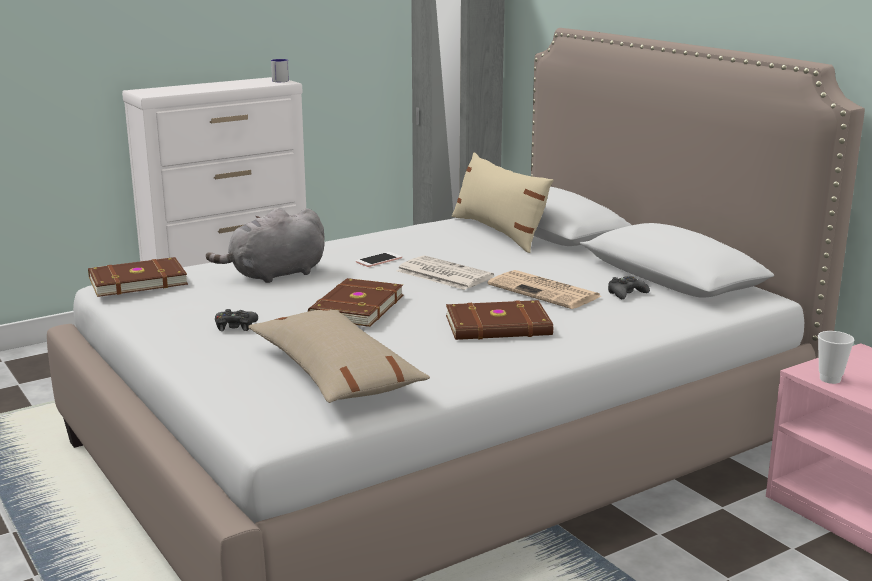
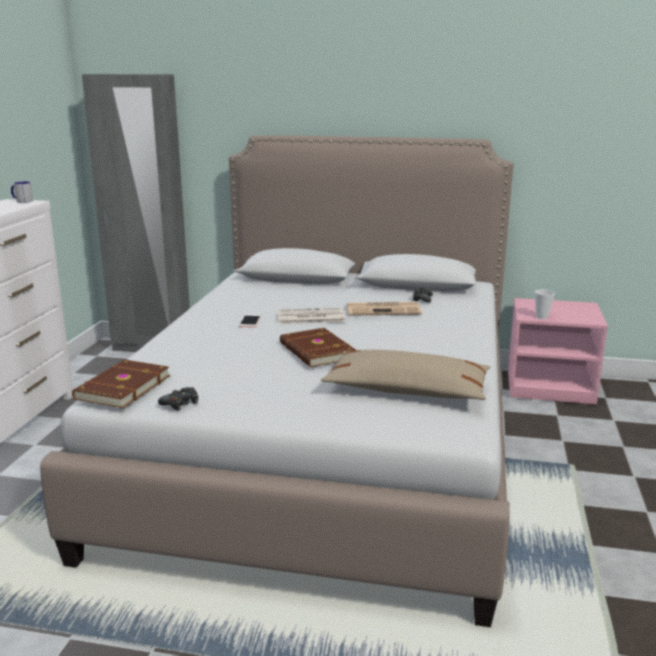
camera: 45 degrees left, 0 degrees up
grey plush toy [206,208,325,283] -> none
black game controller [215,309,258,331] -> black game controller moved to [158,387,198,411]
brown book [446,300,553,340] -> none
beige pillow [452,152,553,253] -> none

